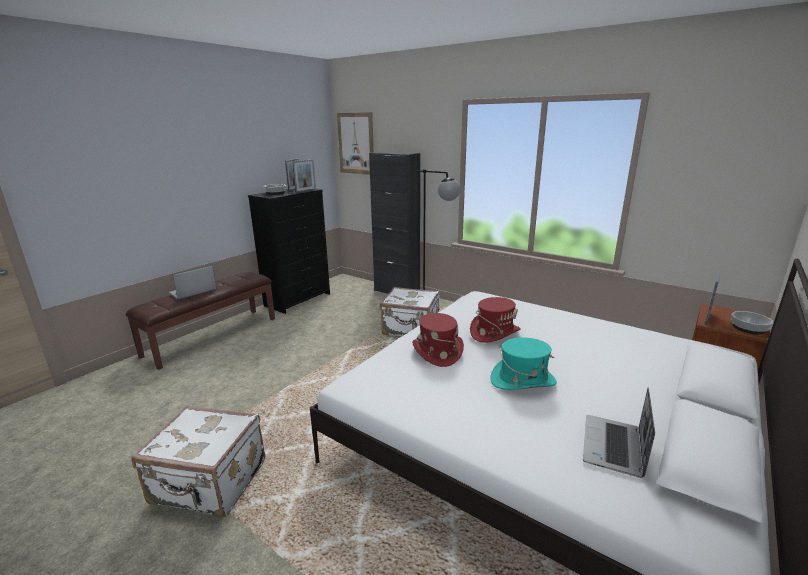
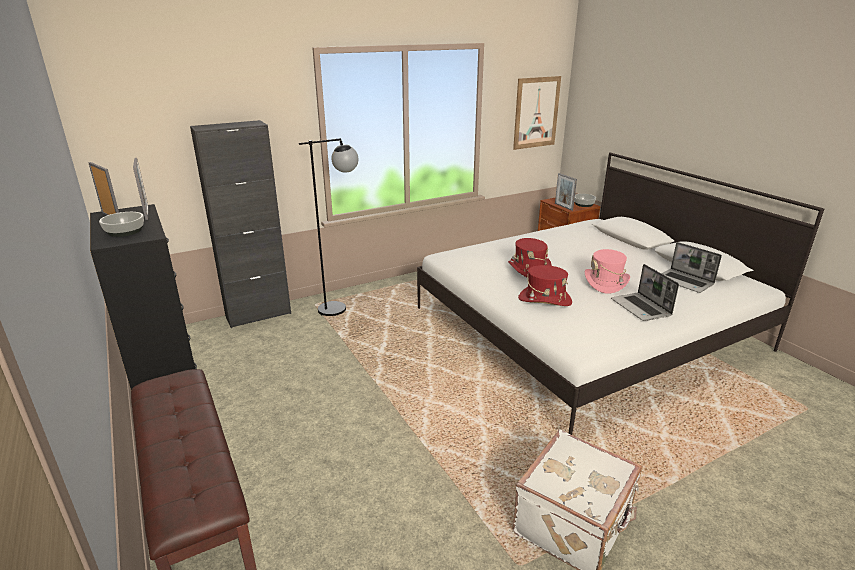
camera: 65 degrees left, 5 degrees up
laptop [169,266,217,300] -> laptop moved to [611,264,679,321]
picture [337,112,374,175] -> picture moved to [513,76,561,150]
white suitcase [380,287,440,336] -> none
turquoise hat [490,337,557,390] -> pink hat [585,249,630,294]

